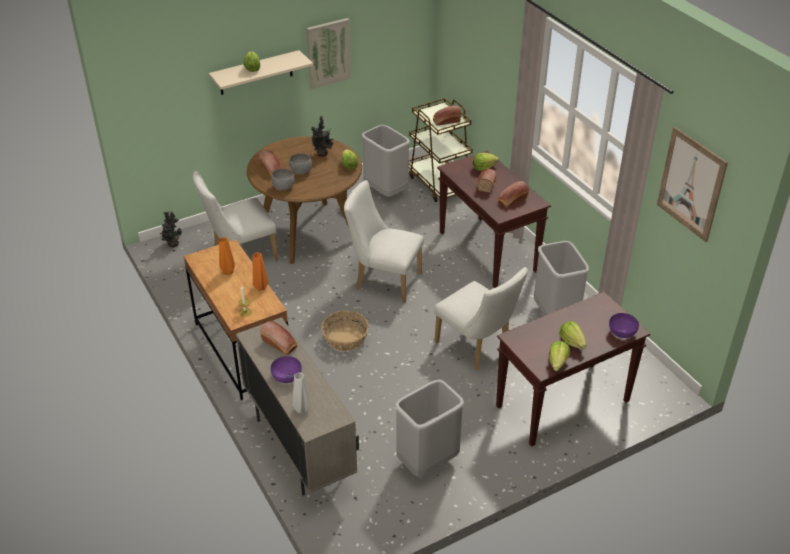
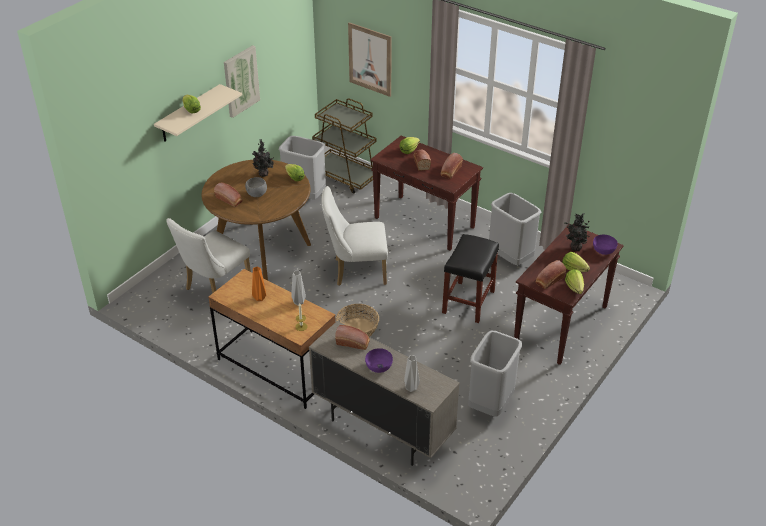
camera: 25 degrees left, 0 degrees up
potted plant [160,211,182,248] -> potted plant moved to [564,213,590,251]
orange vase [253,252,268,291] -> grey vase [291,271,306,306]
grey bowl [271,169,295,190] -> none
bread [433,105,461,126] -> bread moved to [536,260,566,289]
white chair [434,267,528,371] -> black stool [442,234,499,323]
picture [657,127,728,242] -> picture moved to [348,22,392,97]

